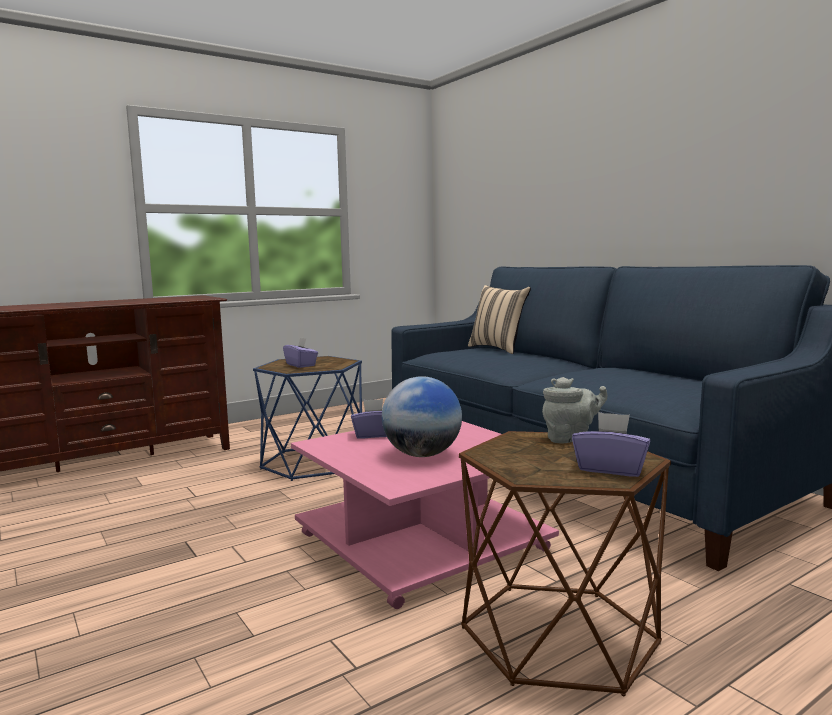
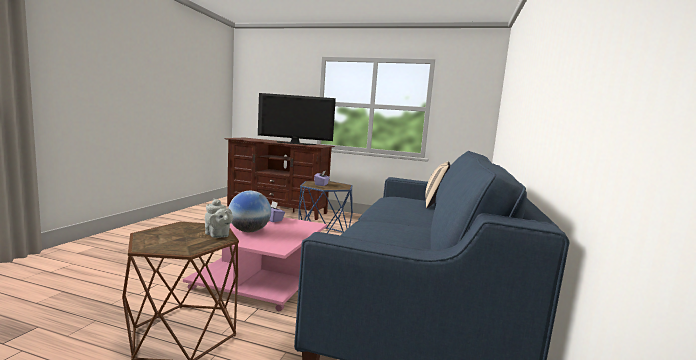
camera: 50 degrees right, 0 degrees up
purple tissue box [572,412,651,477] -> none
none -> television [258,93,336,145]

